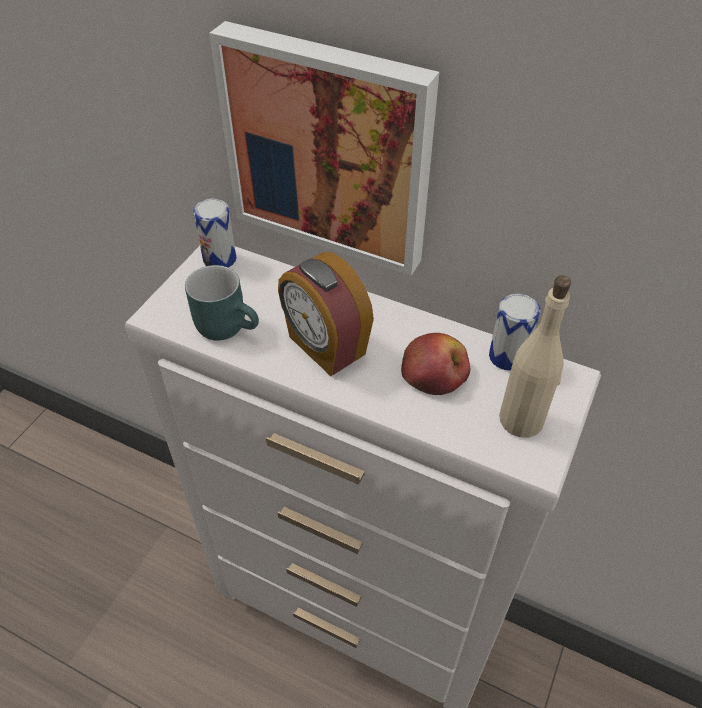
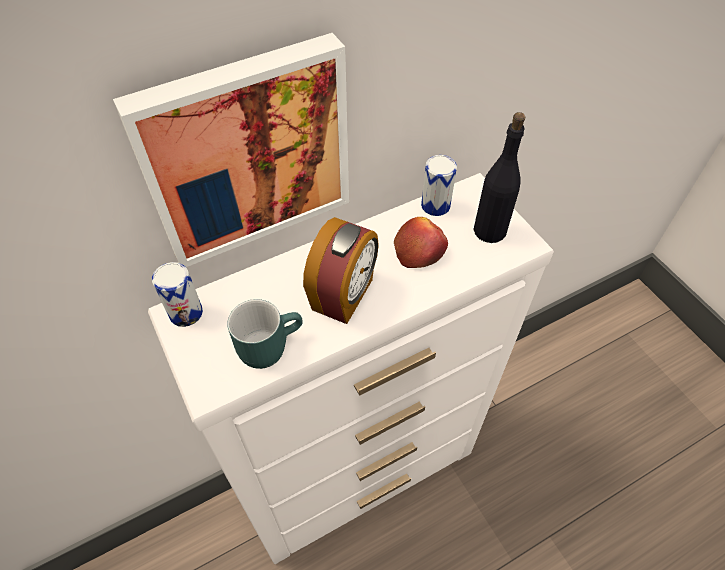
camera: 55 degrees left, 5 degrees up
alarm clock [278,252,374,376] -> alarm clock turned 60 degrees counterclockwise [303,217,379,324]
beige bottle [499,276,571,438] -> black bottle [473,112,525,243]

